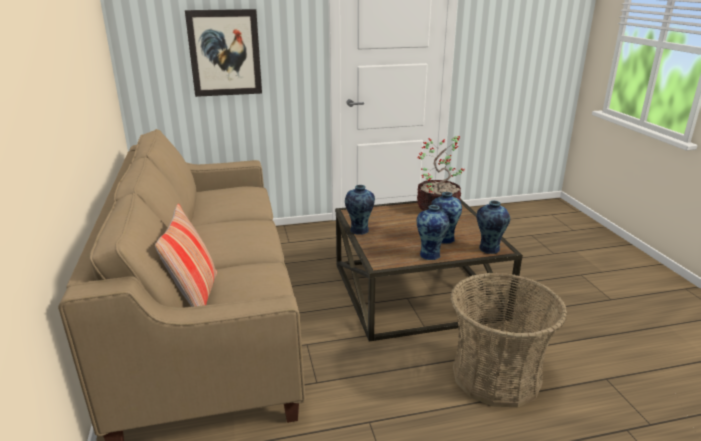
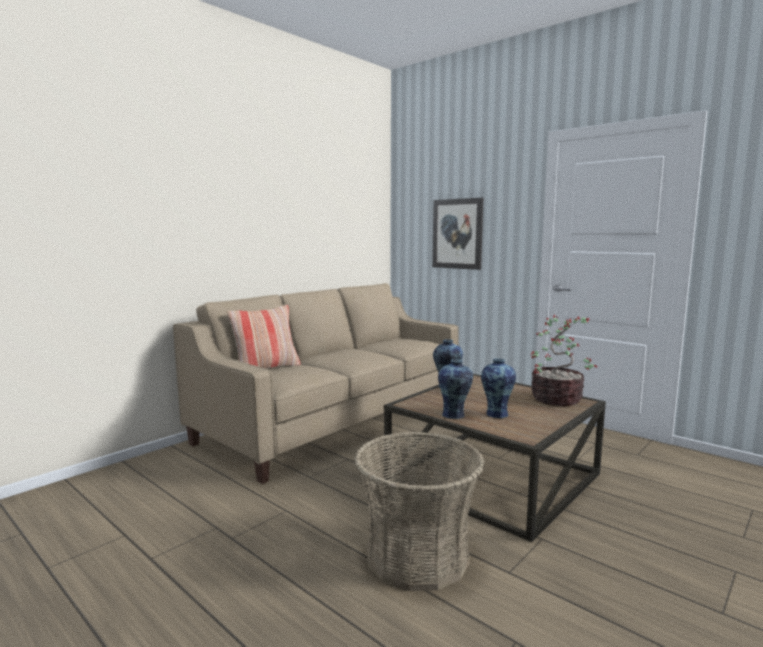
camera: 55 degrees right, 15 degrees down
vase [476,201,510,254] -> none

